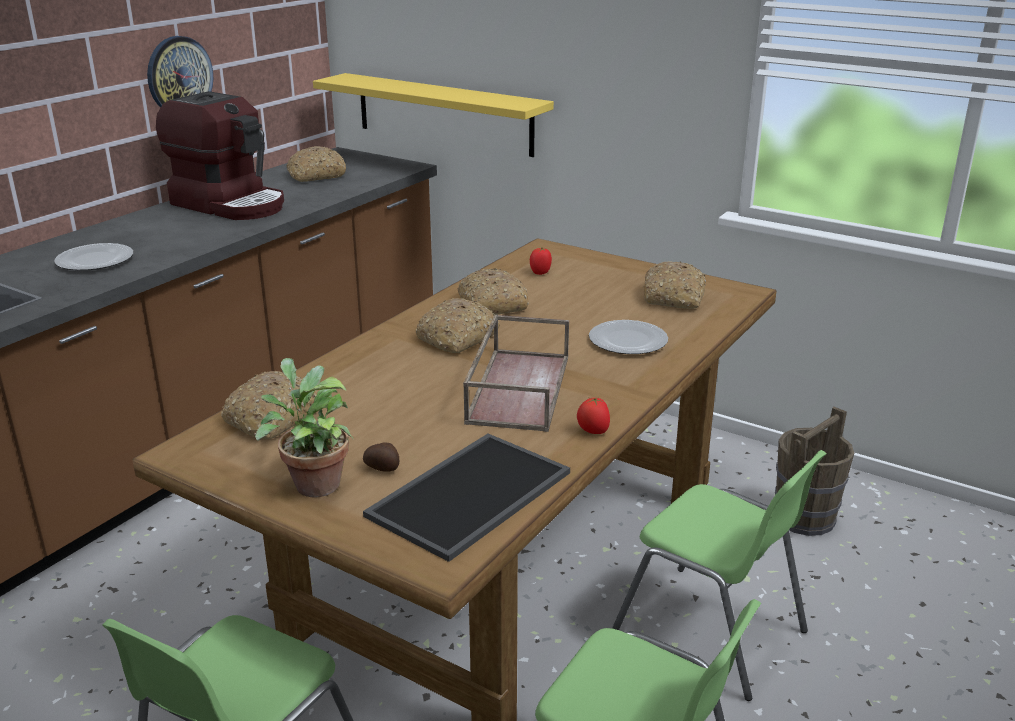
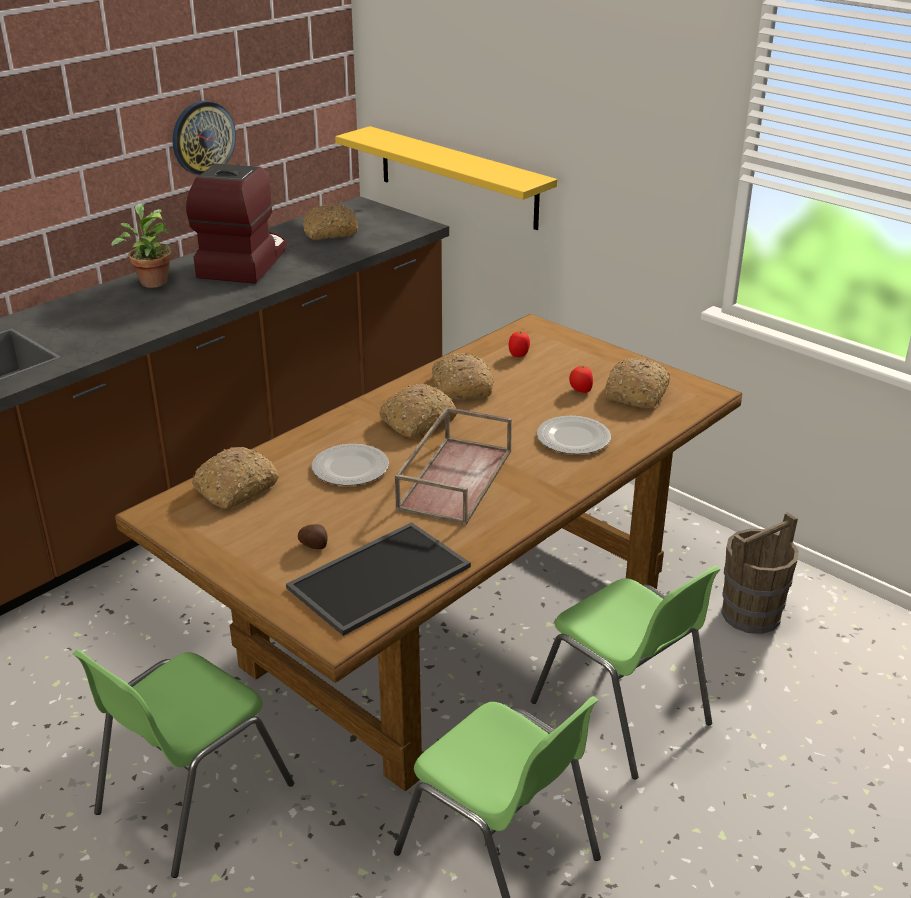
camera: 10 degrees right, 5 degrees up
plate [54,243,133,270] -> plate moved to [312,444,389,486]
coffee machine [156,91,284,220] -> coffee machine turned 120 degrees counterclockwise [186,163,287,284]
potted plant [255,358,354,498] -> potted plant moved to [111,204,173,288]
tomato [577,397,610,434] -> tomato moved to [569,366,593,393]

